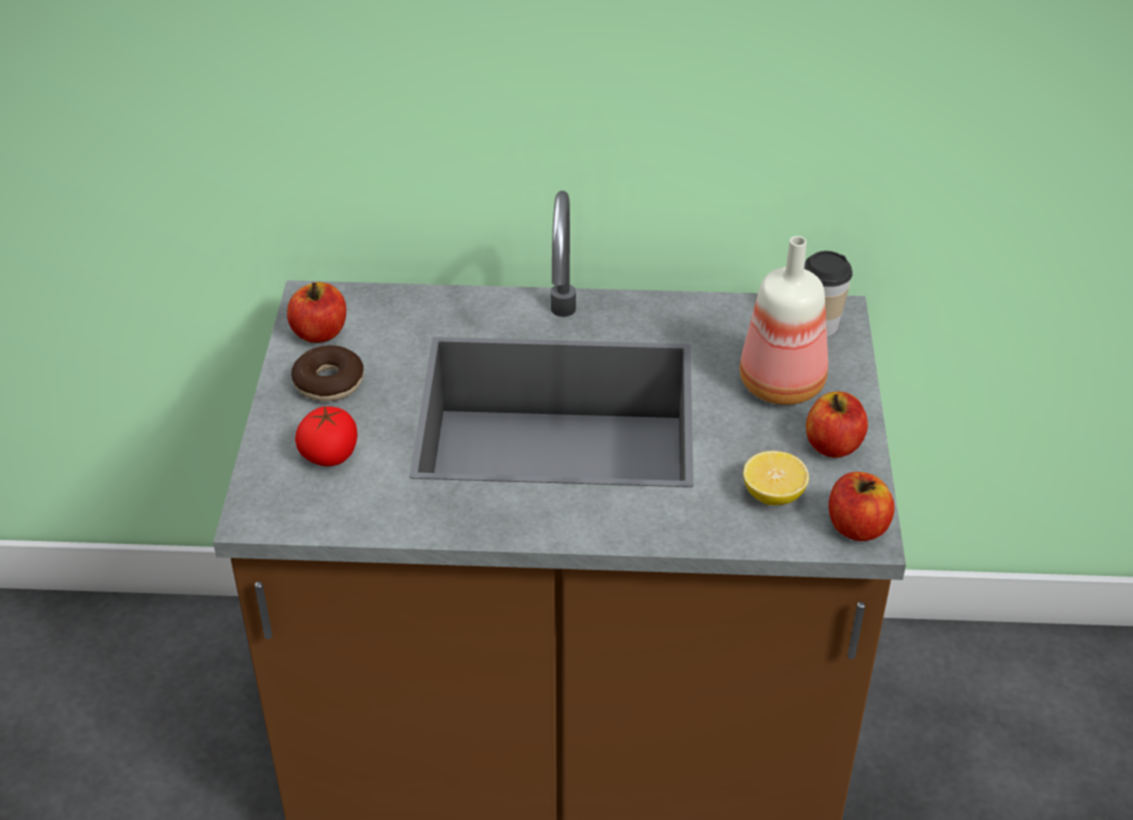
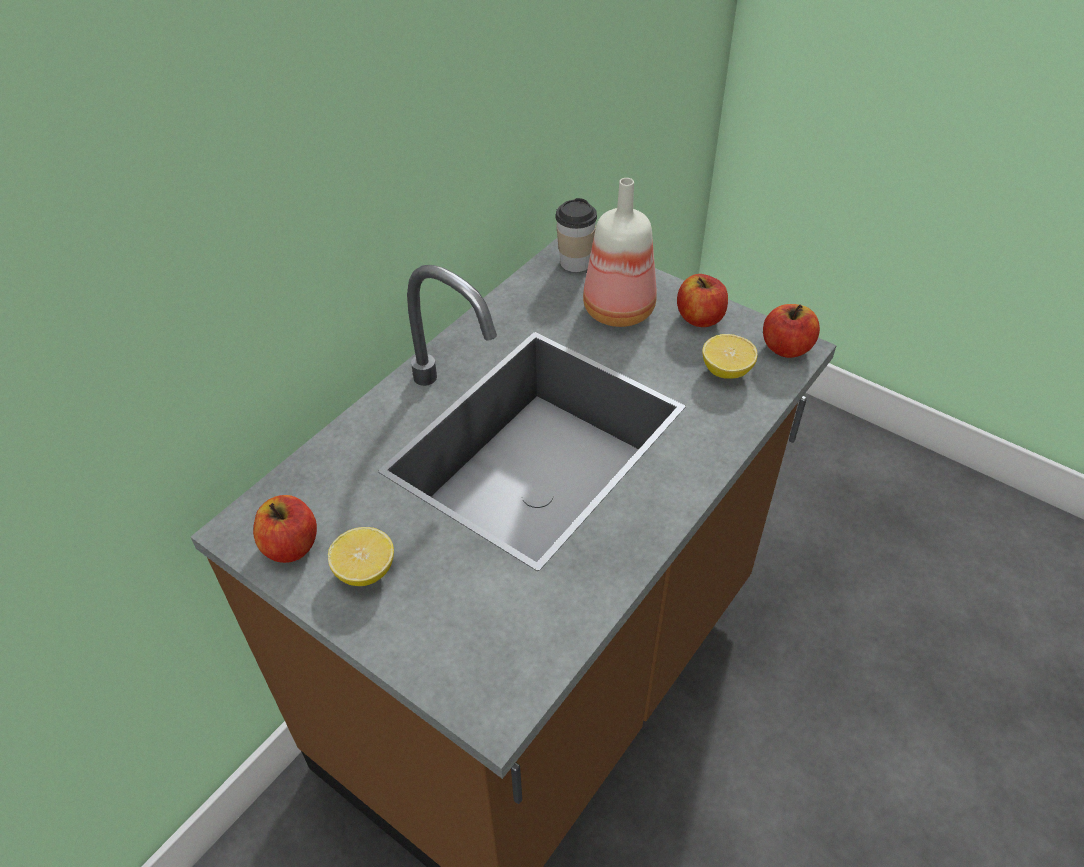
camera: 55 degrees left, 5 degrees up
donut [291,345,364,401] -> lemon [328,527,394,586]
tomato [295,405,357,466] -> none

